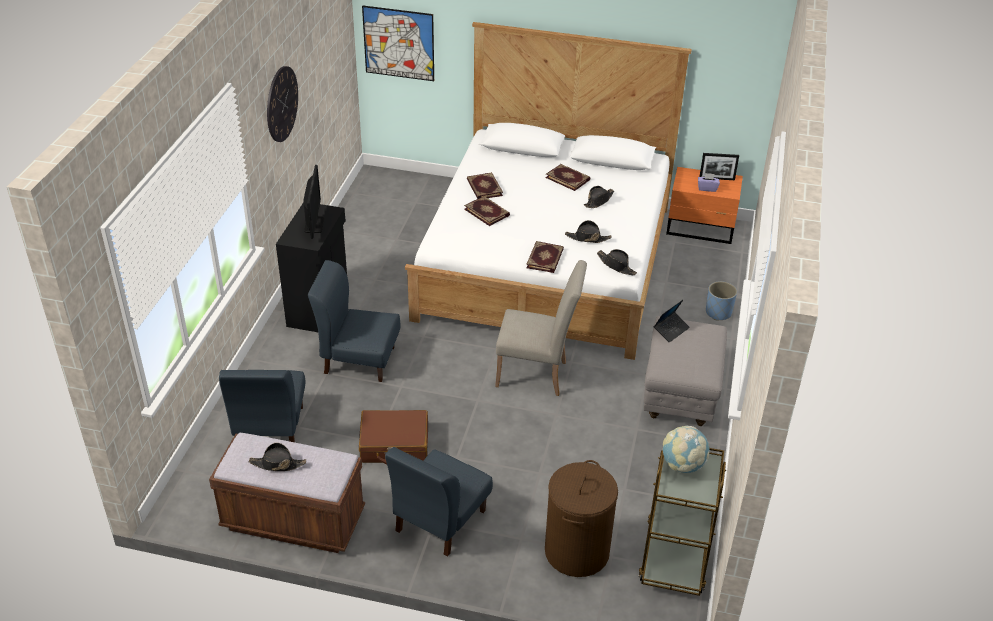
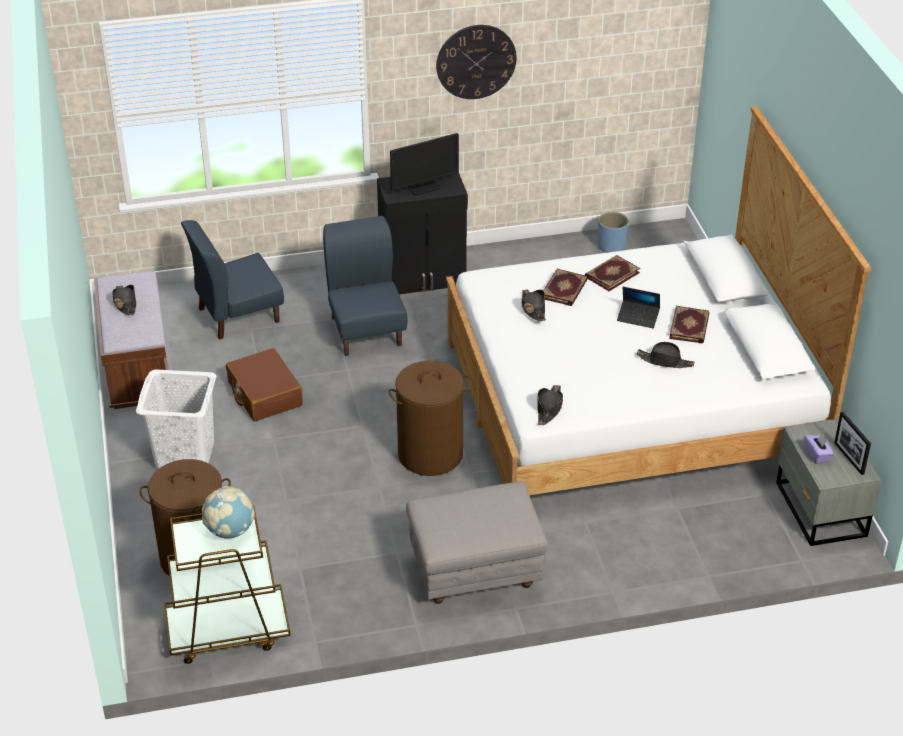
camera: 65 degrees right, 0 degrees up
picture [362,5,434,81] -> none
blue chair [385,447,493,557] -> white laundry basket [136,369,217,469]
beige chair [495,260,587,396] -> brown laundry basket [388,361,471,476]
book [526,241,564,273] -> none
black hat [565,220,612,243] -> black hat moved to [522,290,546,321]
laptop [654,300,690,343] -> laptop moved to [617,287,660,328]
orange nightstand [666,167,743,244] -> grey nightstand [776,419,881,546]
blue planter [706,281,737,320] -> blue planter moved to [598,212,629,253]

